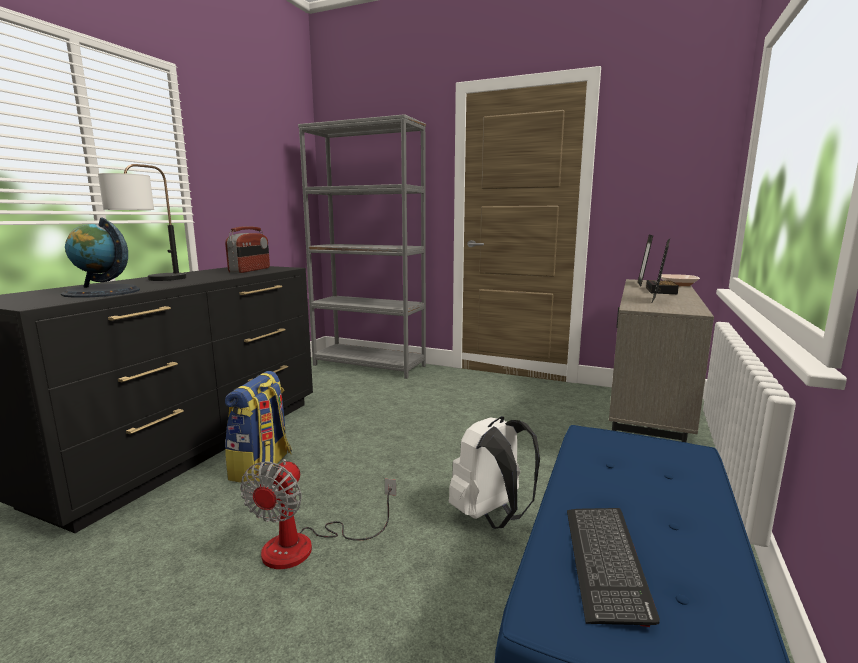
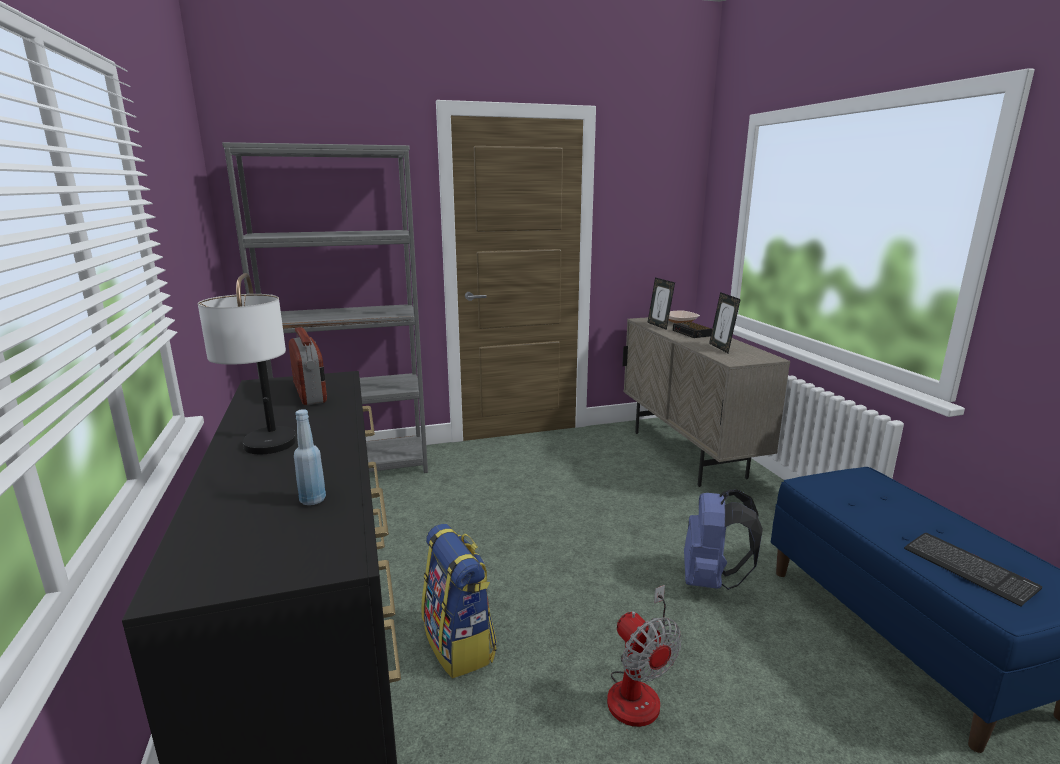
camera: 40 degrees left, 5 degrees up
globe [61,218,140,298] -> blue bottle [294,409,326,505]
white backpack [449,416,540,529] -> blue backpack [684,489,763,590]

